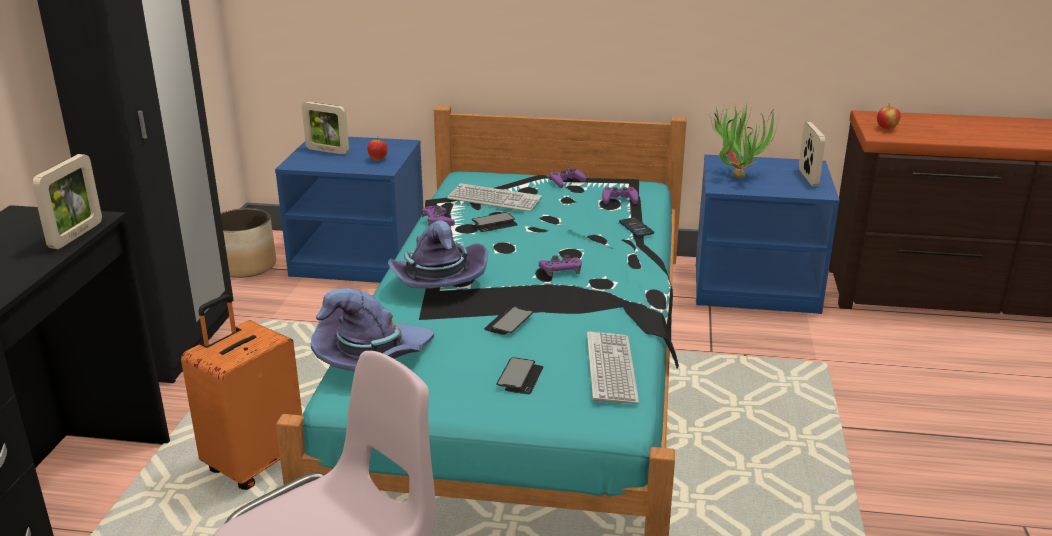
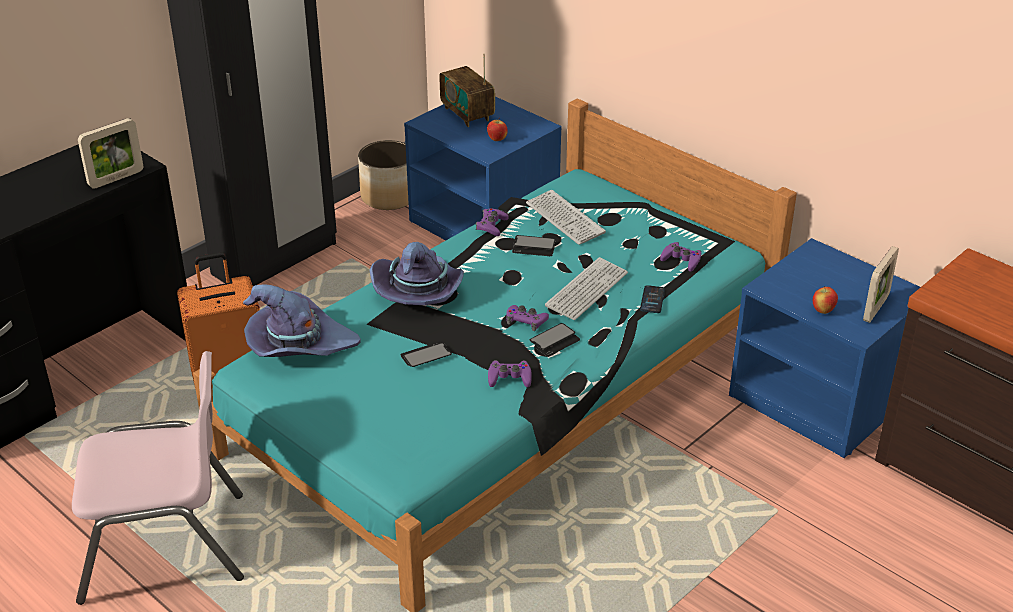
camera: 35 degrees right, 10 degrees up
picture frame [302,102,349,155] -> radio [439,54,495,127]
phone [496,357,544,394] -> phone moved to [529,323,580,357]
purple game controller [549,168,586,188] -> purple game controller moved to [488,360,532,387]
keyboard [587,332,639,404] -> keyboard moved to [545,257,628,320]
potted plant [709,104,779,179] -> none
apple [877,106,901,130] -> apple moved to [813,286,838,314]

